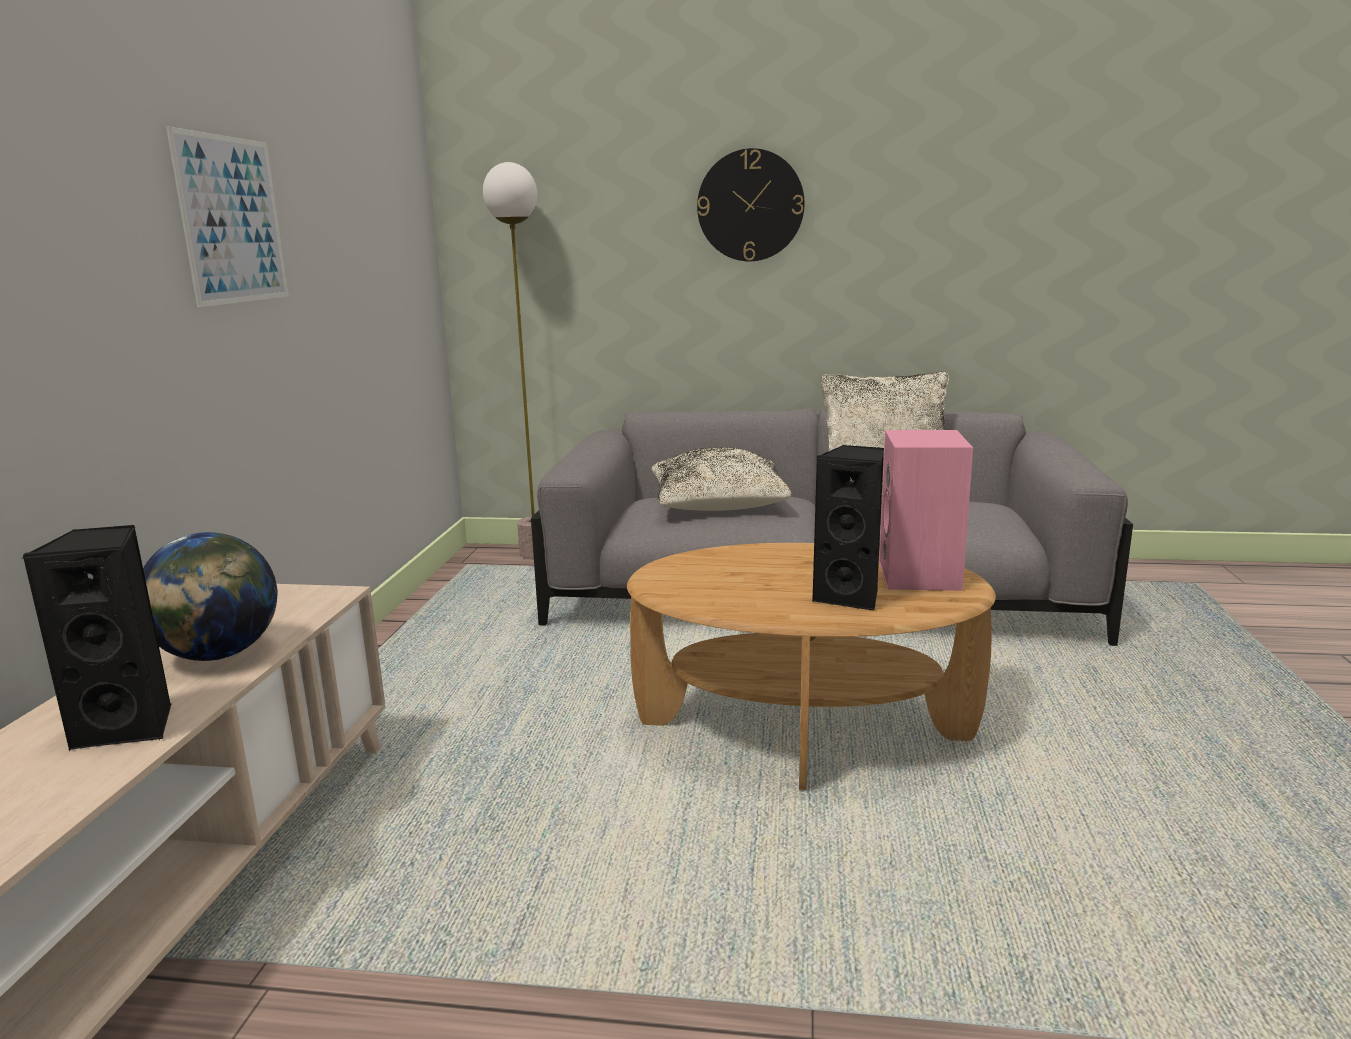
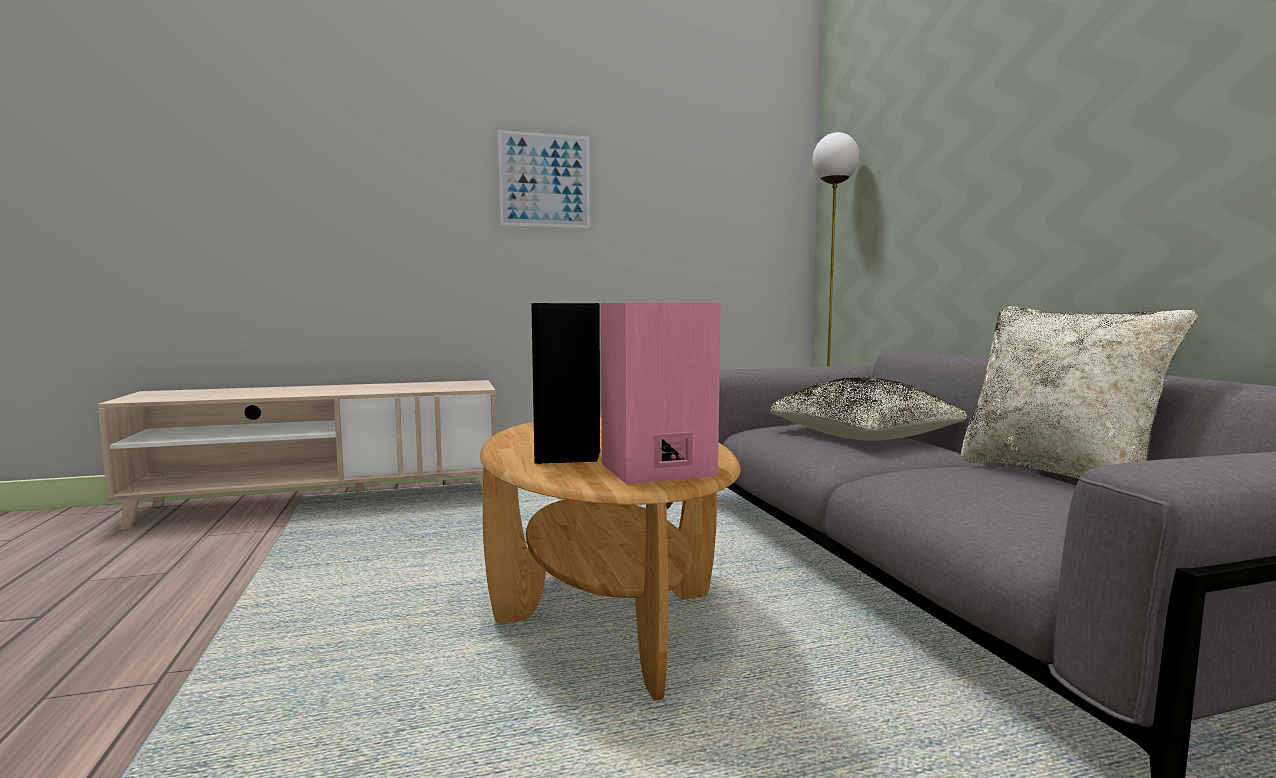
camera: 65 degrees right, 10 degrees down
black speaker [21,525,172,751] -> none
globe [143,532,278,661] -> none
wall clock [697,148,805,261] -> none

